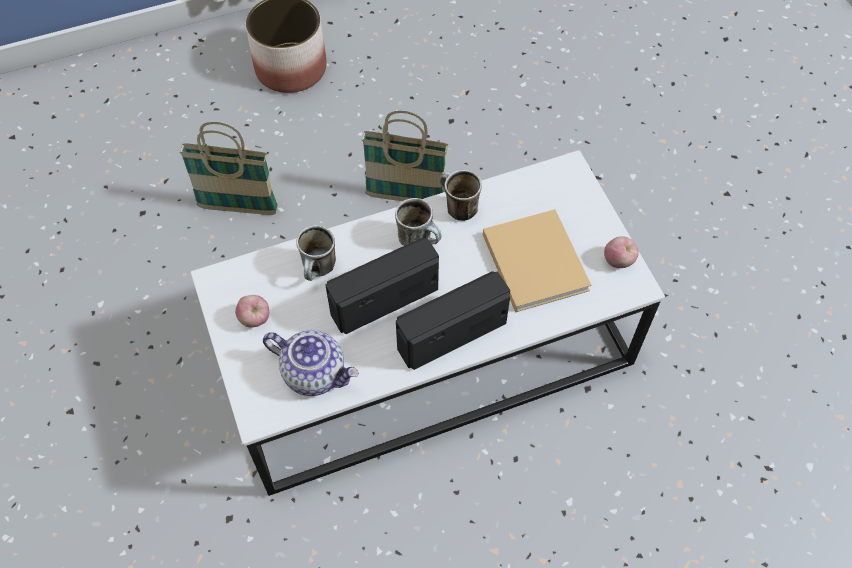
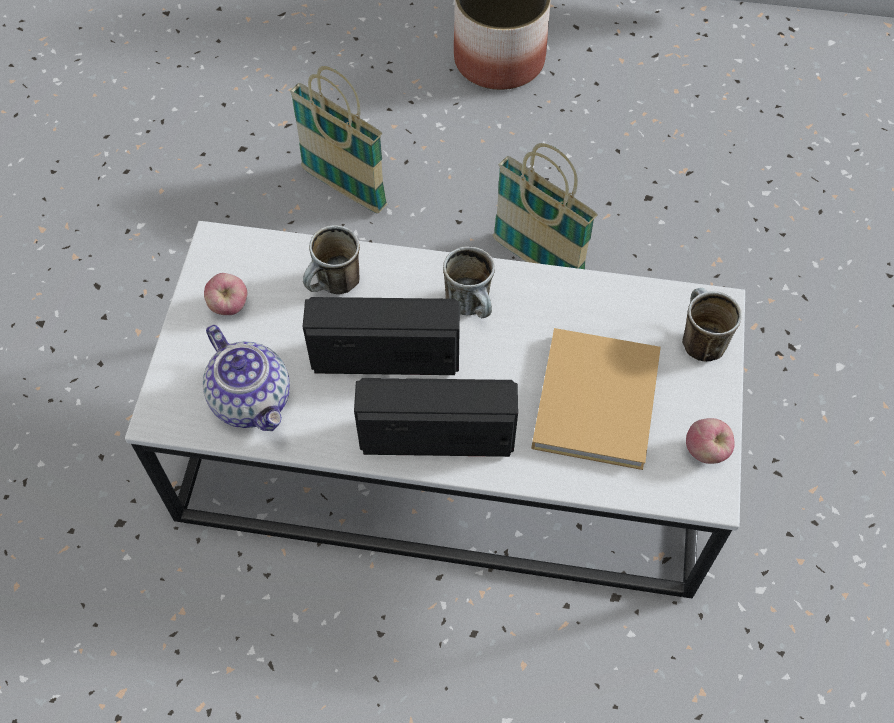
camera: 30 degrees right, 0 degrees up
mug [440,170,482,221] -> mug moved to [682,288,742,362]

